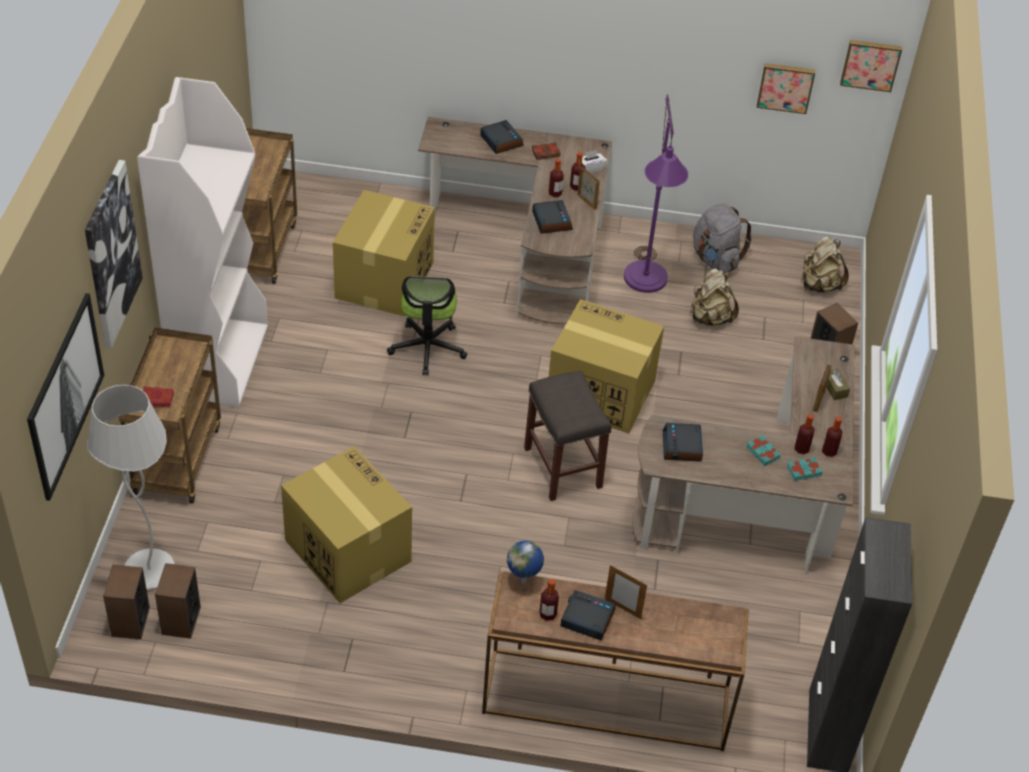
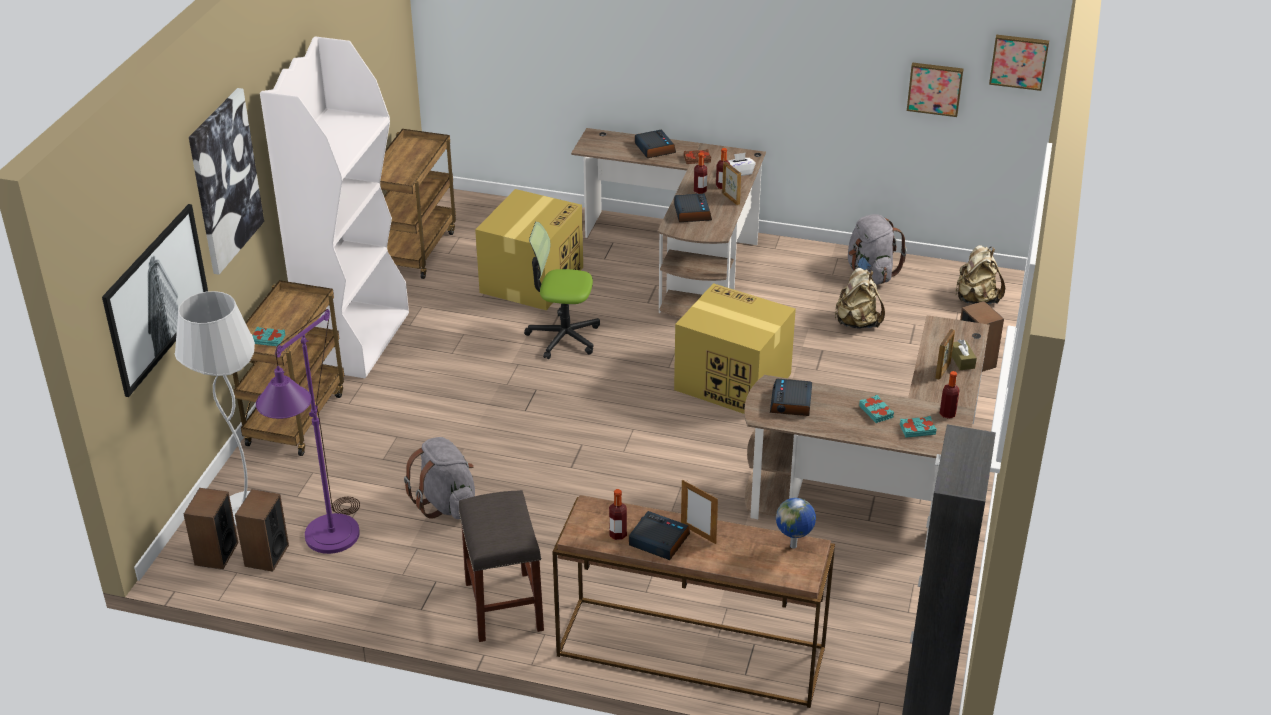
camera: 10 degrees right, 10 degrees down
red book [143,386,174,407] -> turquoise book [252,327,285,346]
cardboard box [281,446,412,603] -> grey backpack [404,437,475,519]
office chair [387,276,468,376] -> office chair turned 90 degrees clockwise [524,222,600,359]
globe [507,541,544,583] -> globe moved to [776,498,816,549]
grey stool [524,371,611,501] -> grey stool moved to [459,490,544,642]
purple floor lamp [624,94,688,293] -> purple floor lamp moved to [256,309,360,554]
bottle [794,414,815,454] -> none

